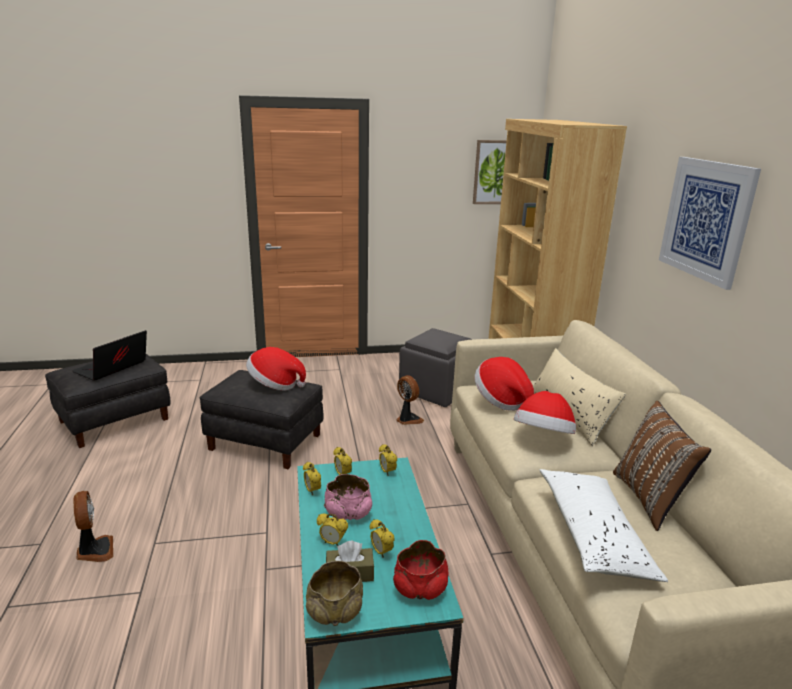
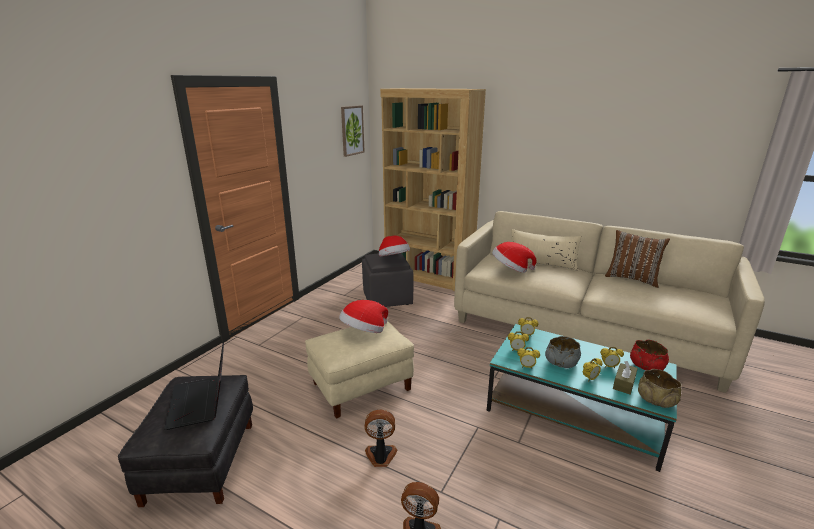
camera: 50 degrees left, 0 degrees up
black ottoman [199,370,323,469] -> beige ottoman [305,320,414,418]
pink bowl [324,474,372,520] -> grey bowl [545,336,581,368]
fan [396,375,424,425] -> fan moved to [364,410,397,467]
hat [514,391,576,434] -> hat moved to [379,235,410,257]
white pillow [540,469,668,582] -> none
picture [659,157,761,290] -> none

